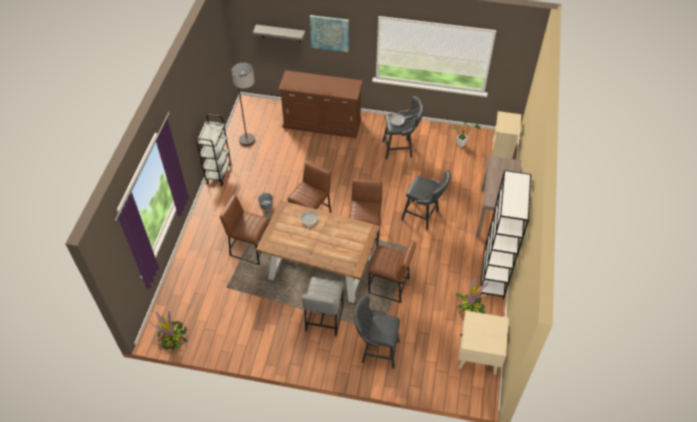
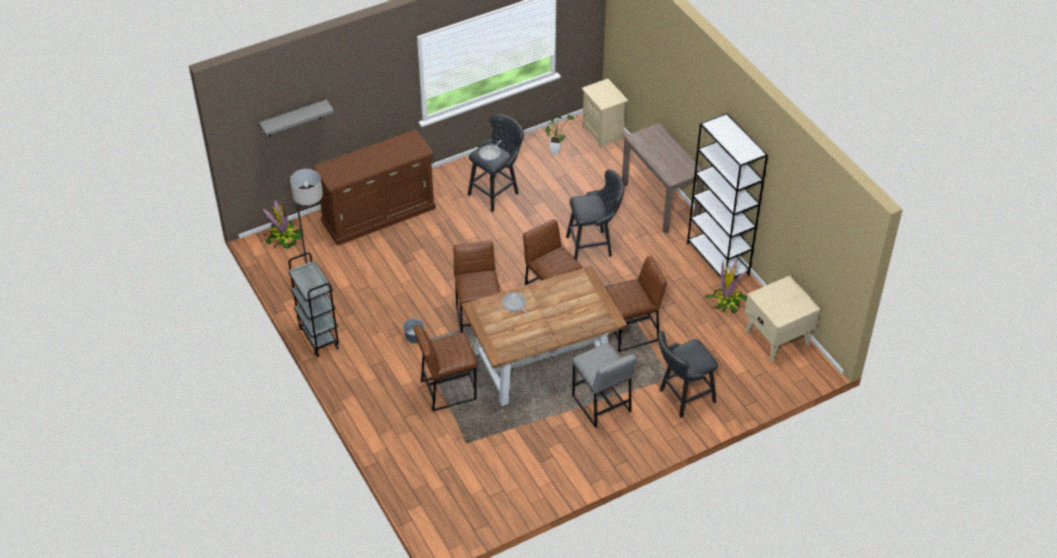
camera: 40 degrees left, 5 degrees down
potted plant [150,310,187,349] -> potted plant moved to [263,199,304,249]
picture [310,15,349,52] -> none

